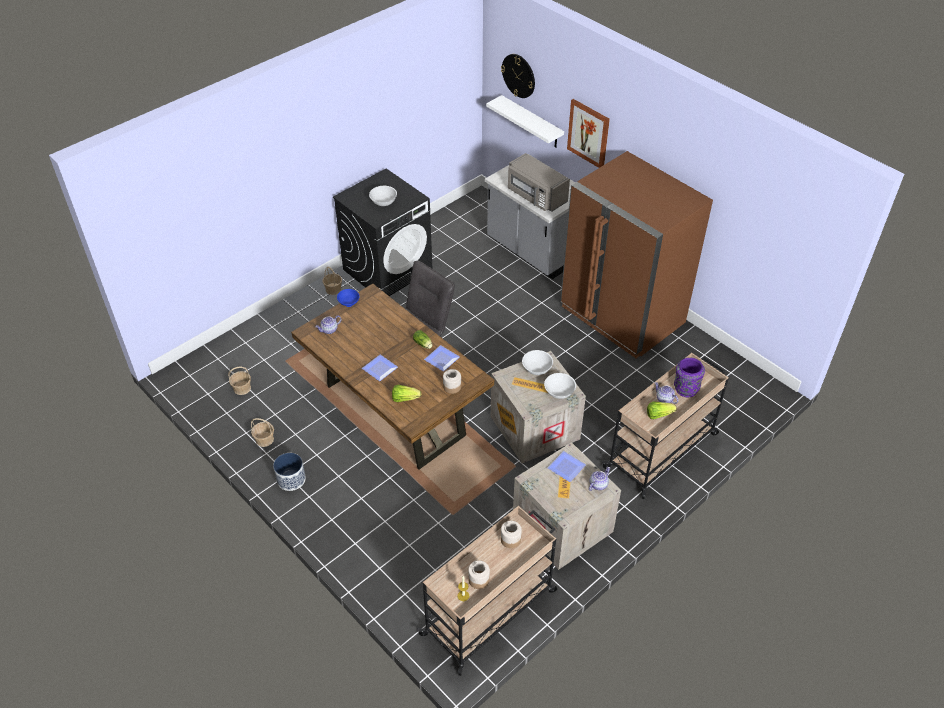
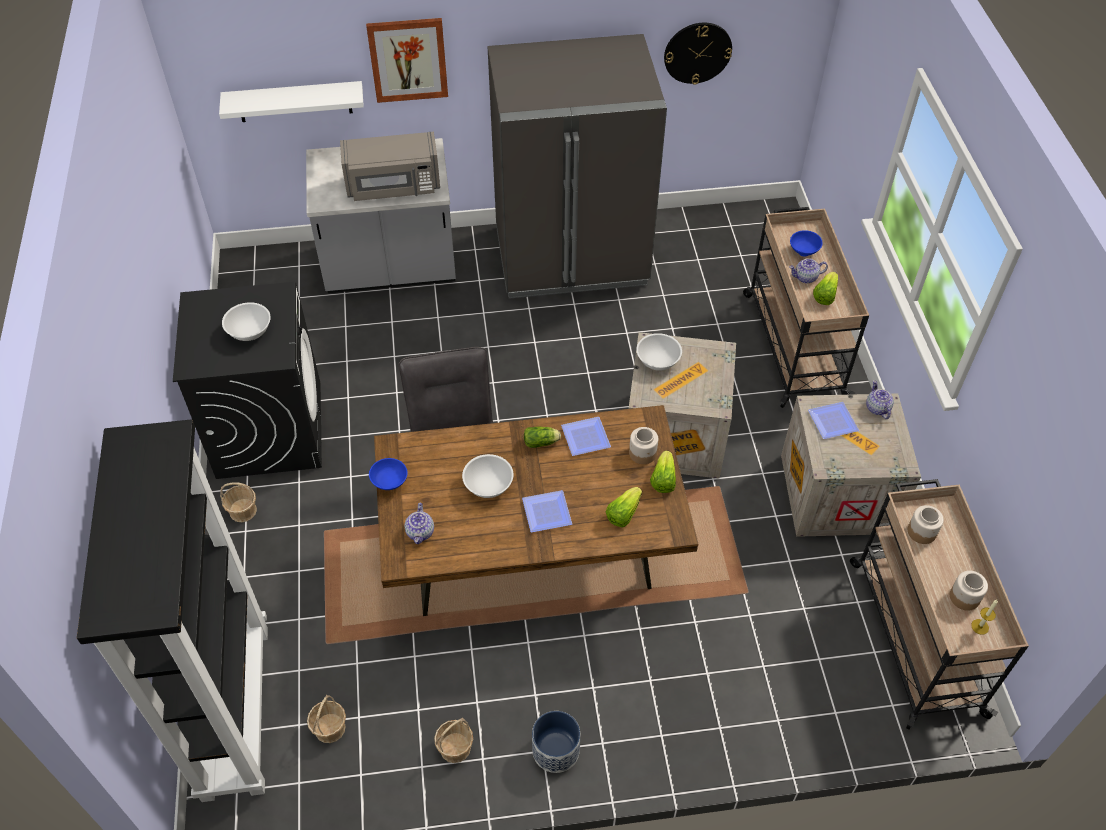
camera: 55 degrees left, 5 degrees up
wall clock [501,54,535,98] -> wall clock moved to [664,23,732,85]
white bowl [544,373,576,399] -> white bowl moved to [462,454,513,498]
brown fridge [561,151,713,358] -> grey fridge [487,34,667,299]
purple vase [674,357,705,397] -> blue bowl [790,230,823,256]
none -> black bookcase [77,419,268,802]
none -> lettuce [650,451,676,493]

